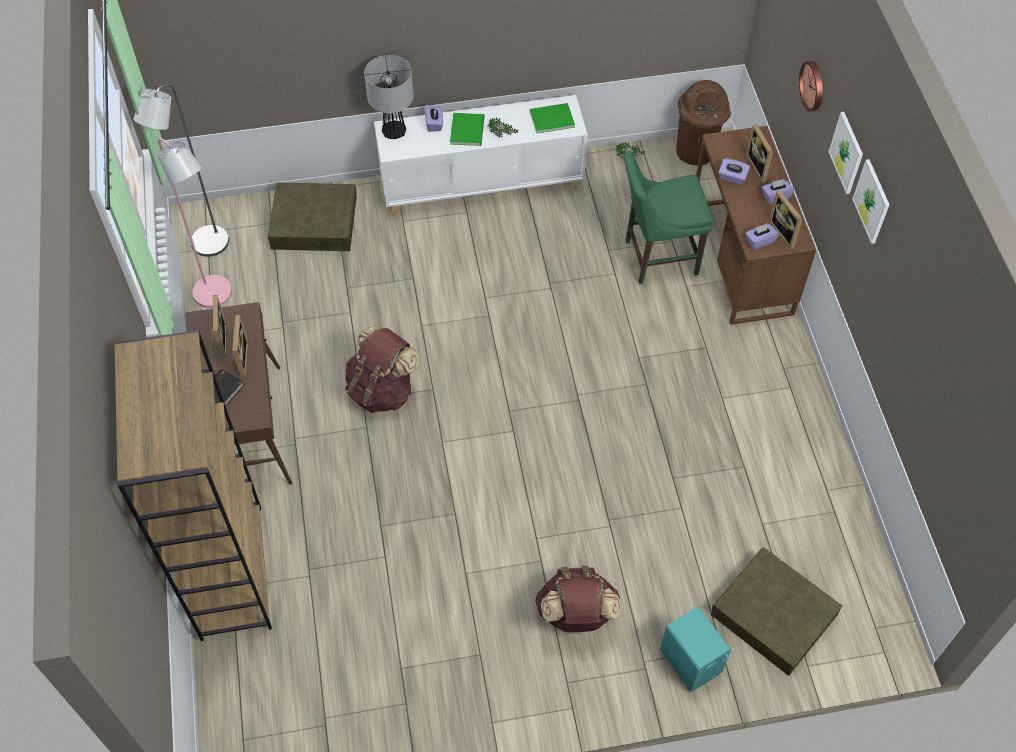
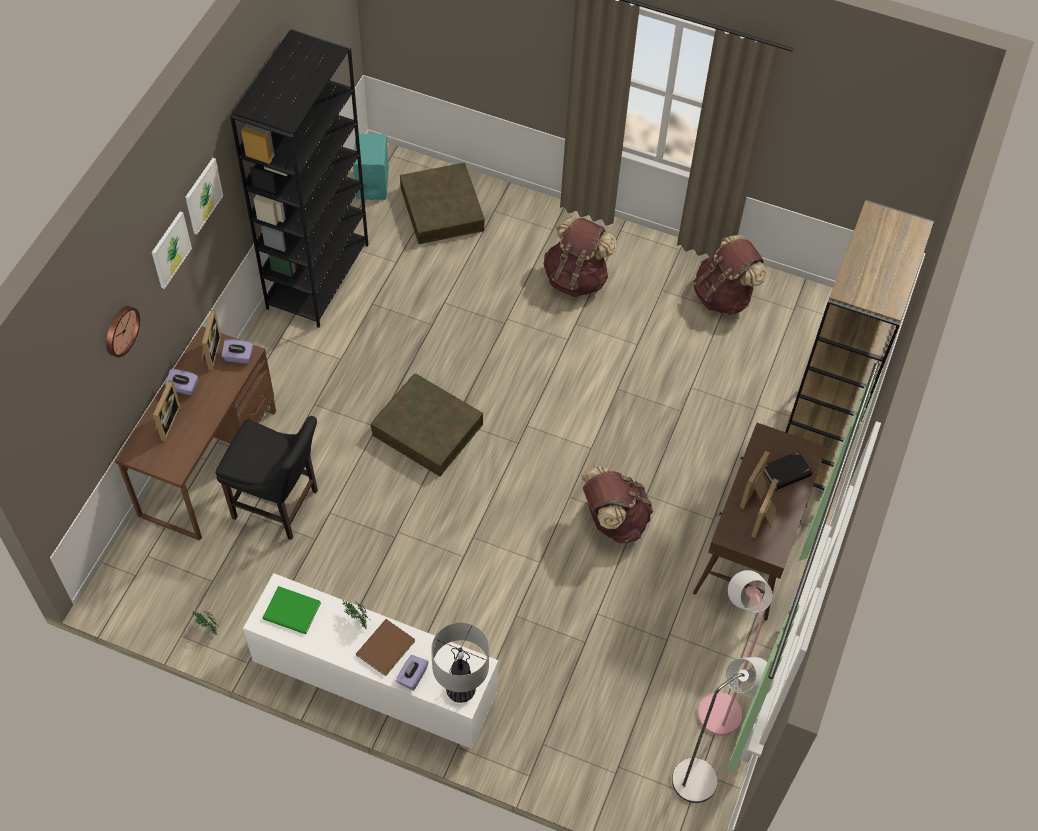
camera: 150 degrees left, 0 degrees up
brown storage box [268,182,357,251] -> brown storage box moved to [371,373,483,476]
green book [450,113,484,146] -> brown book [356,619,415,676]
green chair [624,151,713,284] -> black chair [216,416,318,540]
turquoise speaker [660,606,731,692] -> turquoise speaker moved to [353,134,389,200]
brown trash can [676,80,731,165] -> none
purple tissue box [719,158,750,185] -> none
none -> black bookcase [230,29,368,328]
none -> brown backpack [693,235,768,315]

